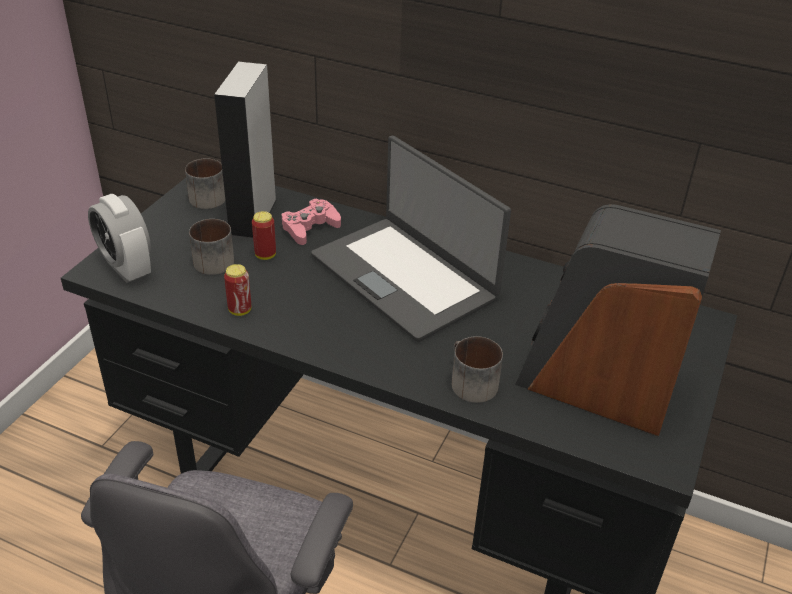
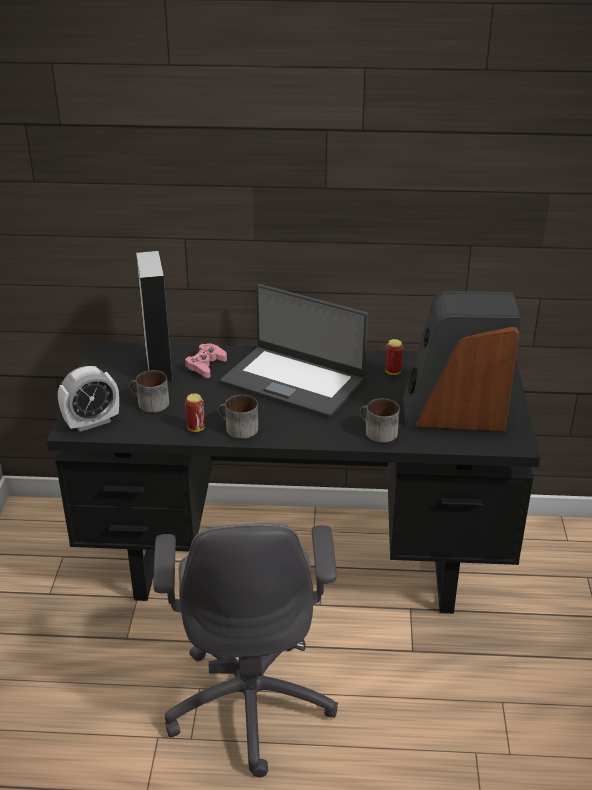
camera: 20 degrees left, 5 degrees down
alarm clock [88,194,151,283] -> alarm clock turned 60 degrees counterclockwise [58,366,119,432]
mug [185,158,226,209] -> mug moved to [218,395,258,439]
can [252,211,276,260] -> can moved to [385,339,403,375]

